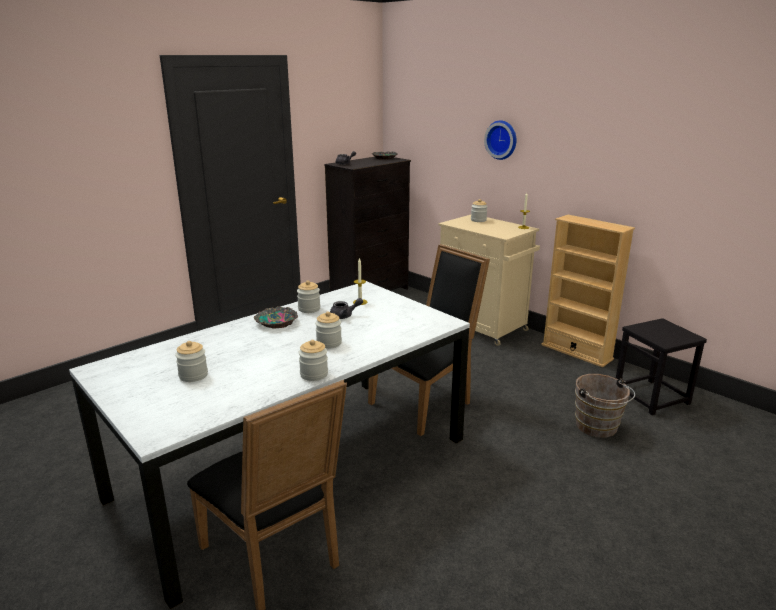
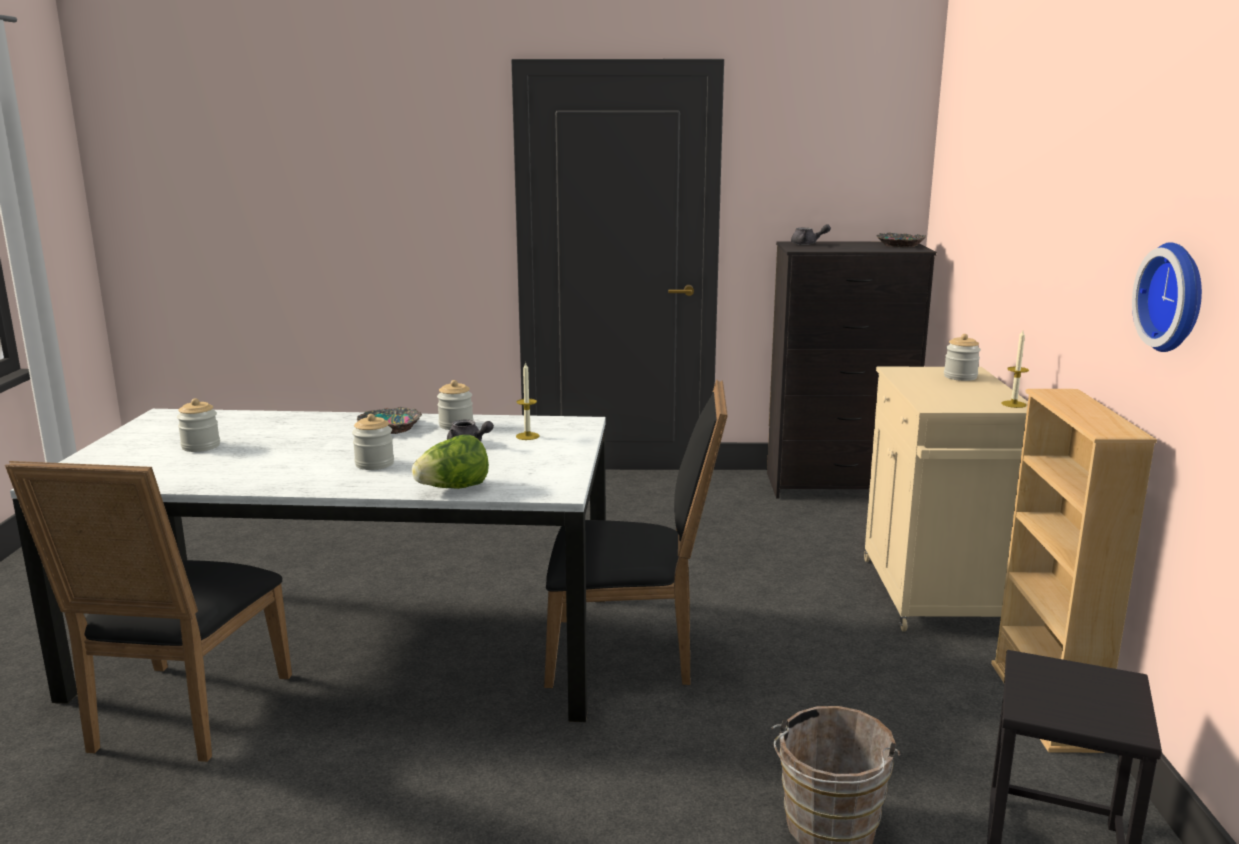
camera: 45 degrees right, 5 degrees down
jar [298,340,328,381] -> none
wall clock [484,120,516,160] -> wall clock moved to [1132,242,1202,352]
none -> lettuce [412,435,489,489]

